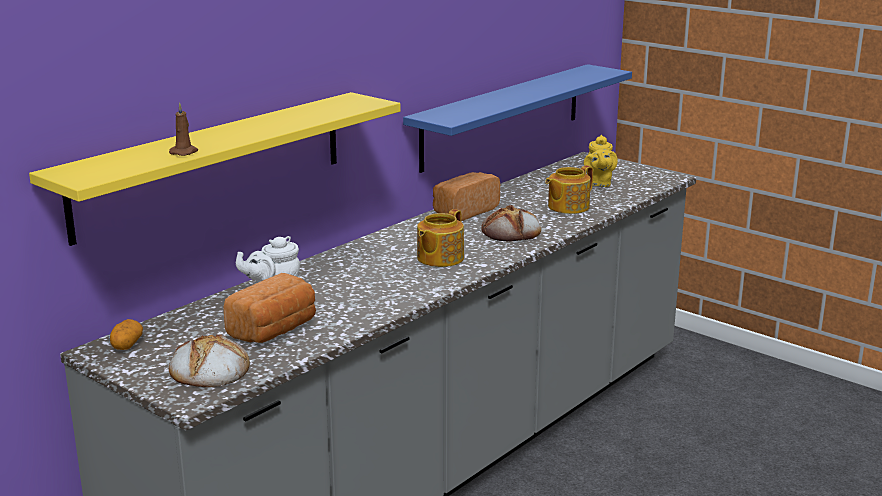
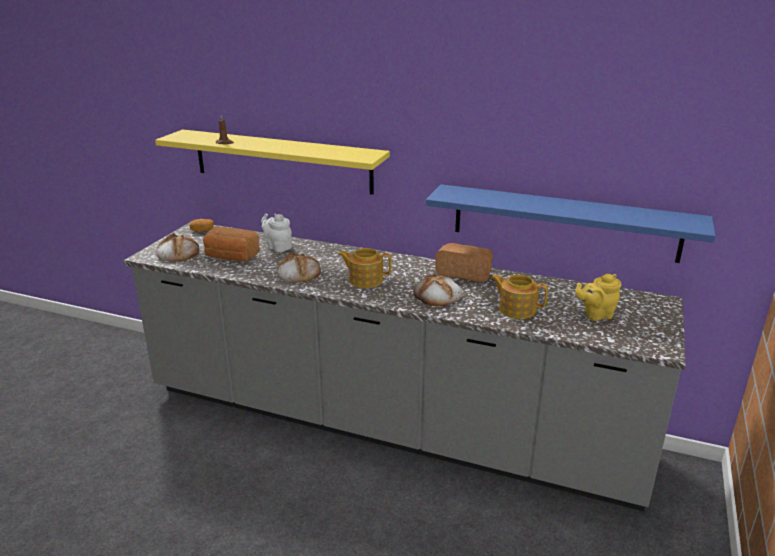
camera: 70 degrees right, 5 degrees up
none -> bread [277,252,321,283]

